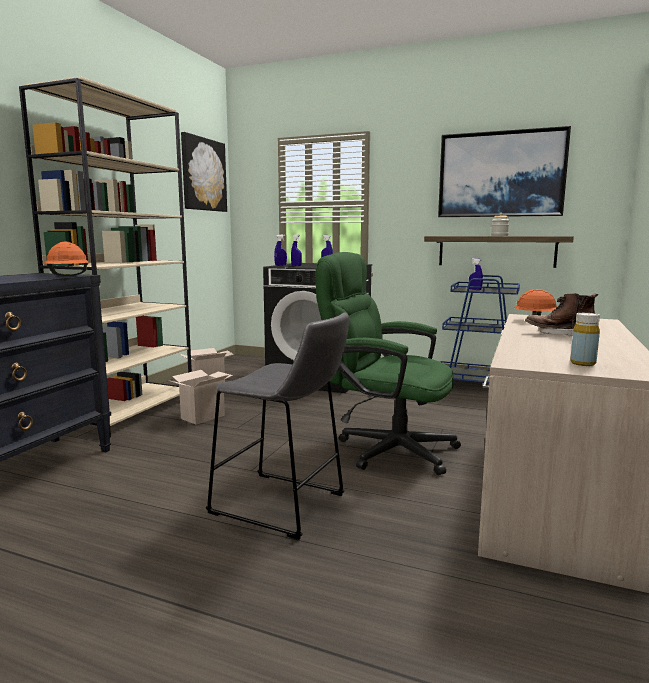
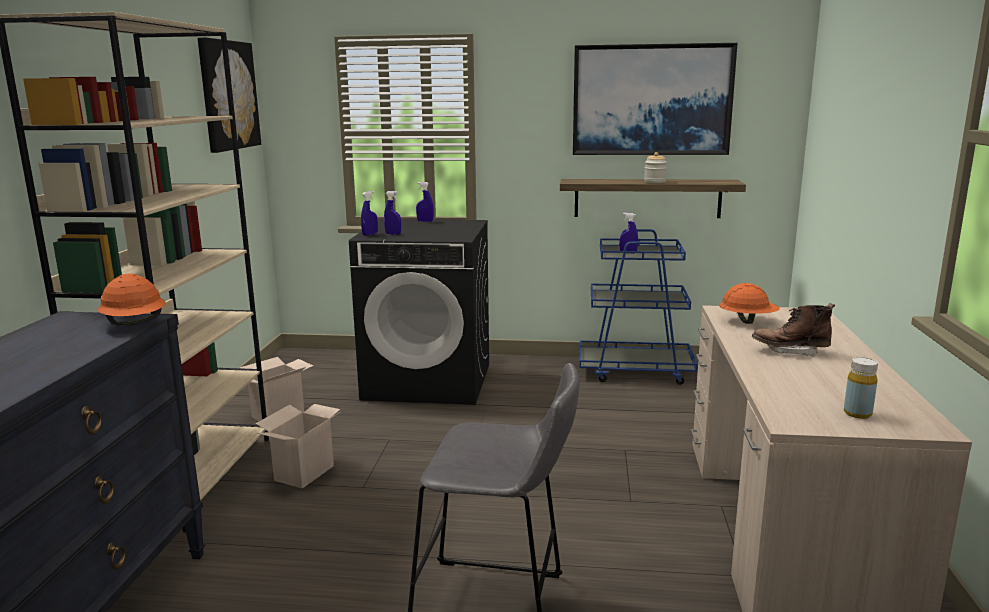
camera: 15 degrees left, 5 degrees up
green office chair [316,252,461,475] -> none

